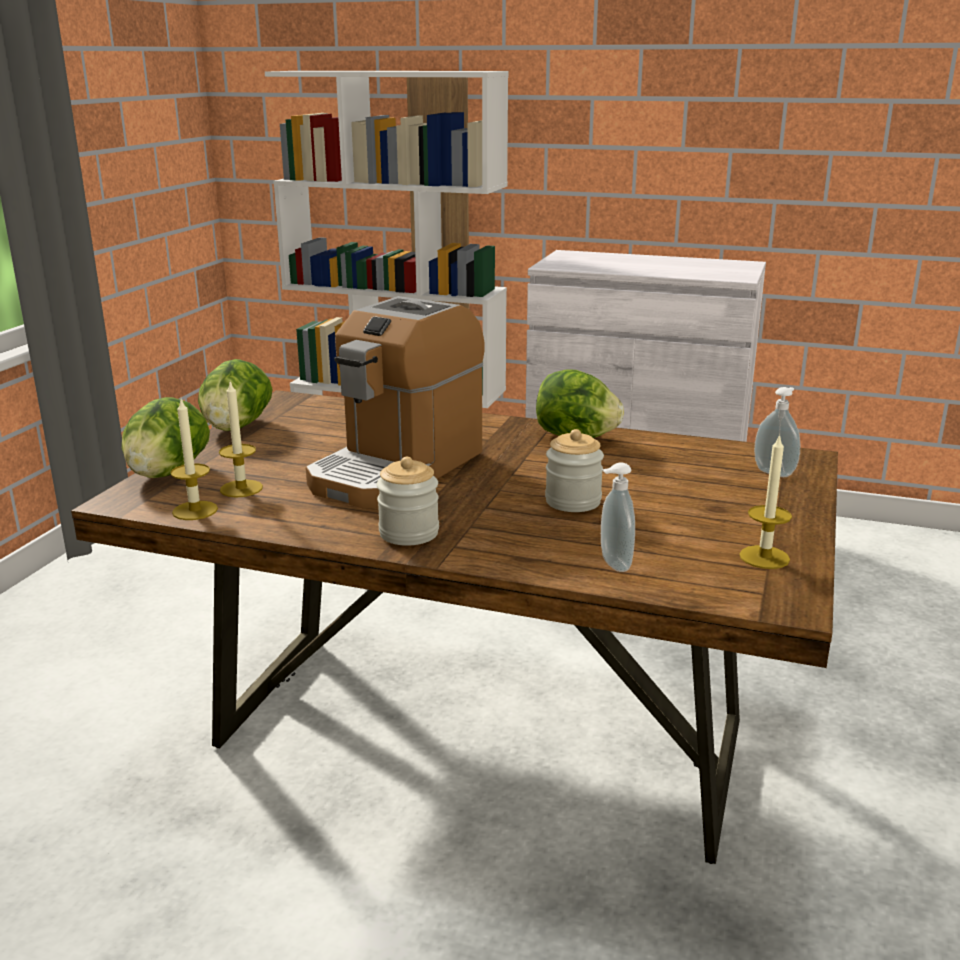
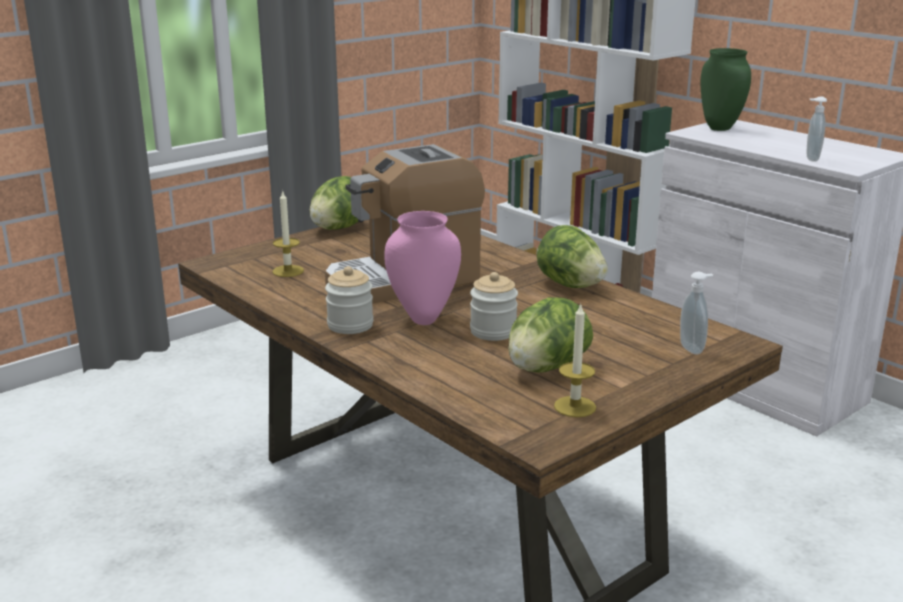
camera: 30 degrees right, 0 degrees up
lettuce [122,397,210,478] -> lettuce moved to [508,297,593,373]
candle [170,399,218,520] -> none
soap dispenser [601,462,635,572] -> soap dispenser moved to [807,96,827,162]
none -> pink vase [384,211,461,325]
none -> green vase [701,48,751,131]

